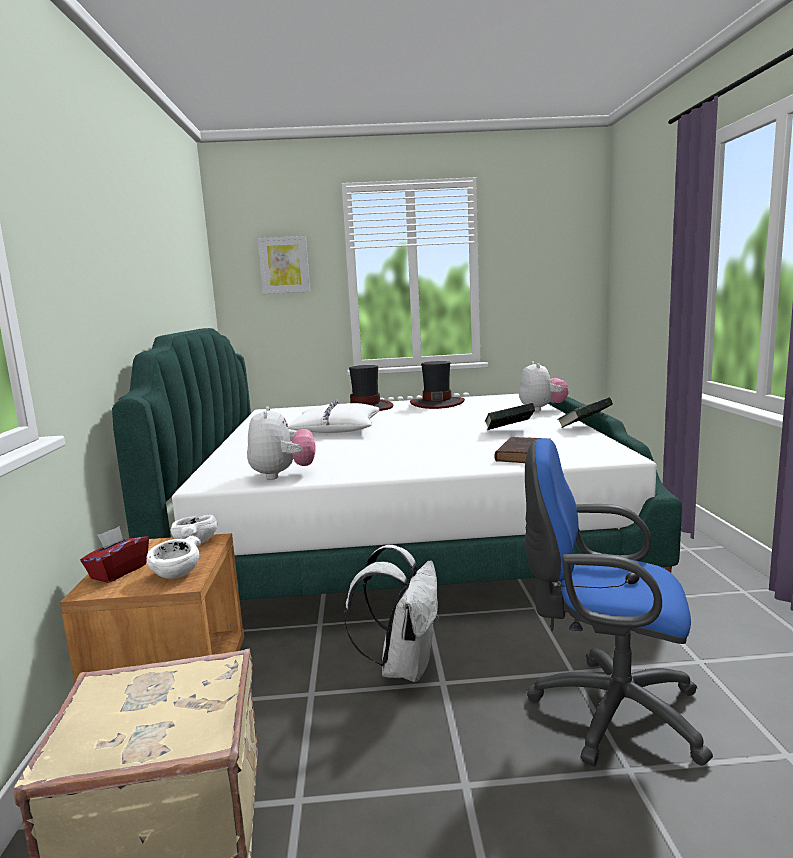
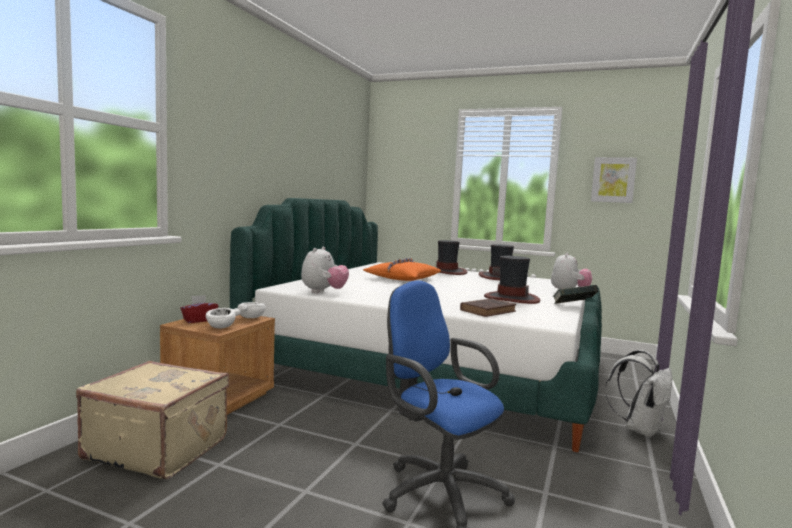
camera: 25 degrees right, 5 degrees down
picture [258,236,310,294] -> picture moved to [591,157,637,203]
white pillow [288,398,380,433] -> orange pillow [363,258,441,281]
white backpack [344,545,439,682] -> white backpack moved to [605,350,672,438]
book [484,403,535,430] -> hat [484,256,540,304]

